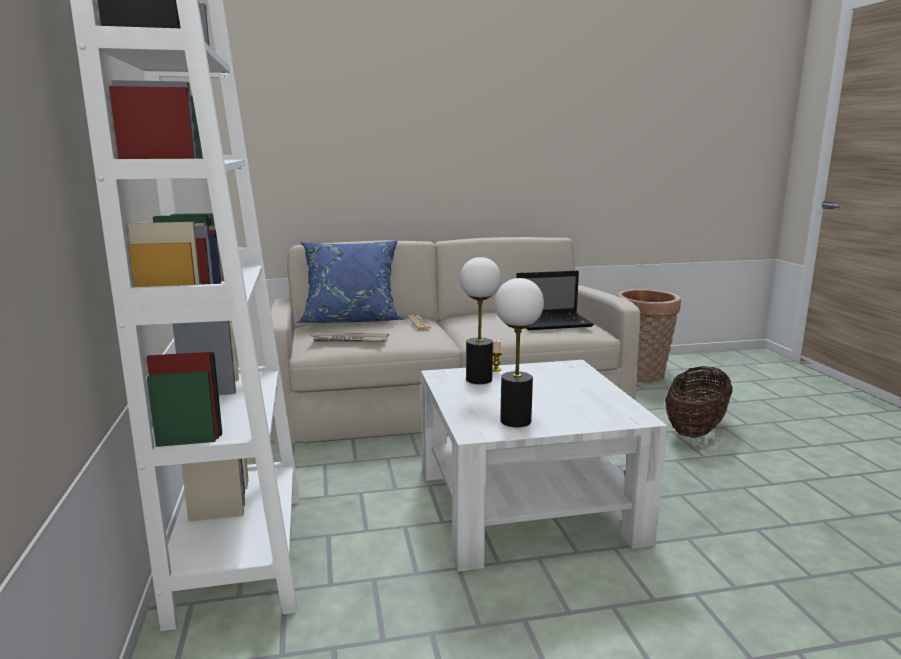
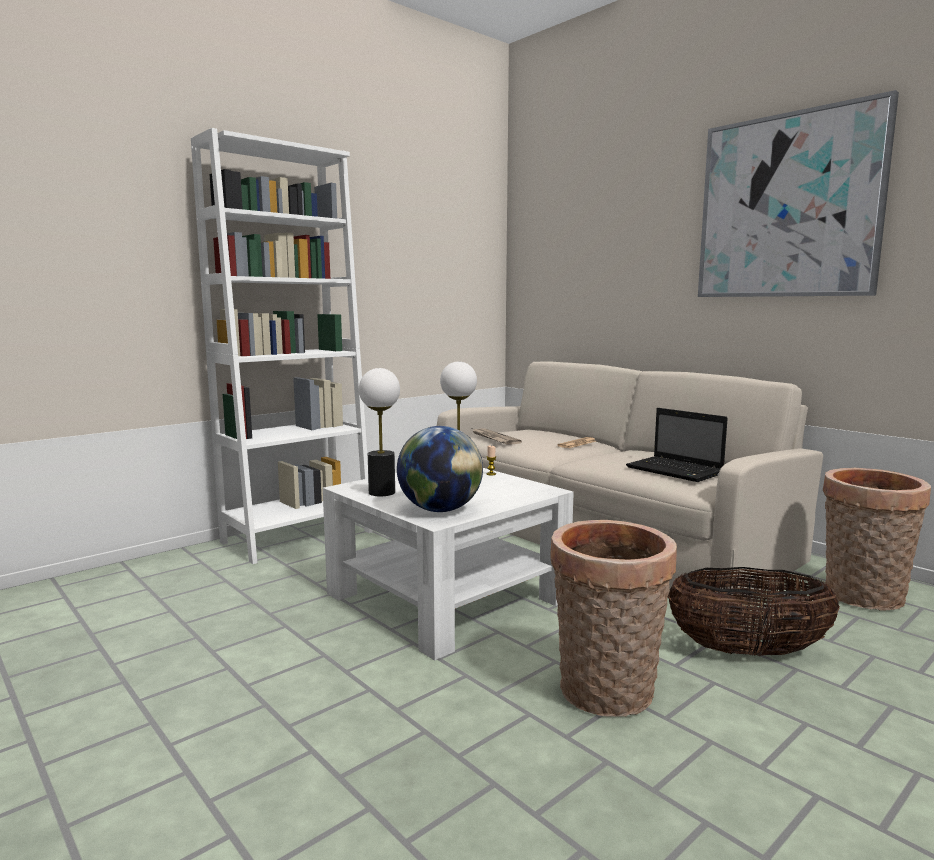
camera: 60 degrees right, 5 degrees down
blue pillow [296,240,404,323] -> none
none -> globe [397,426,483,512]
none -> basket [550,520,677,717]
none -> picture [698,90,899,297]

